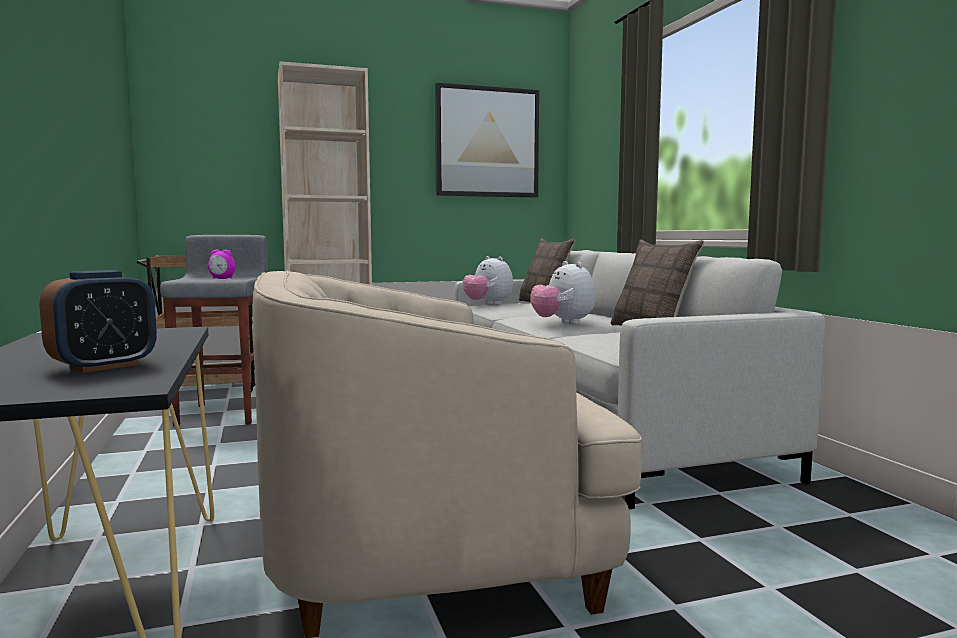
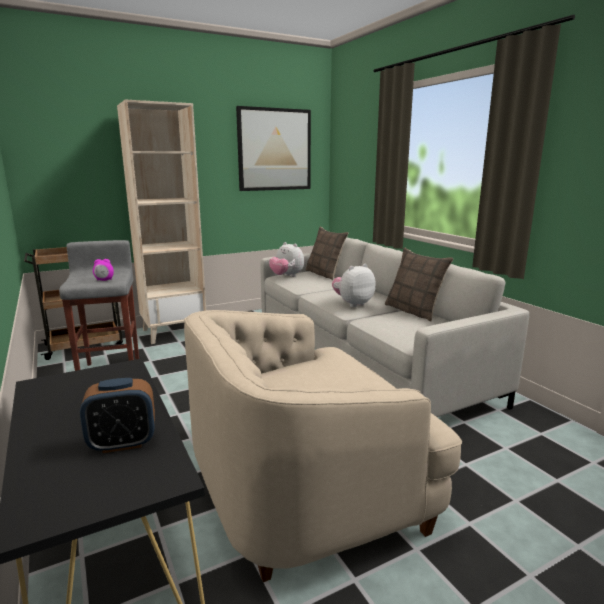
camera: 10 degrees left, 10 degrees up
alarm clock [40,270,157,373] -> alarm clock turned 45 degrees clockwise [80,378,155,453]
plush toy [530,261,596,324] -> plush toy turned 90 degrees clockwise [332,264,376,307]

